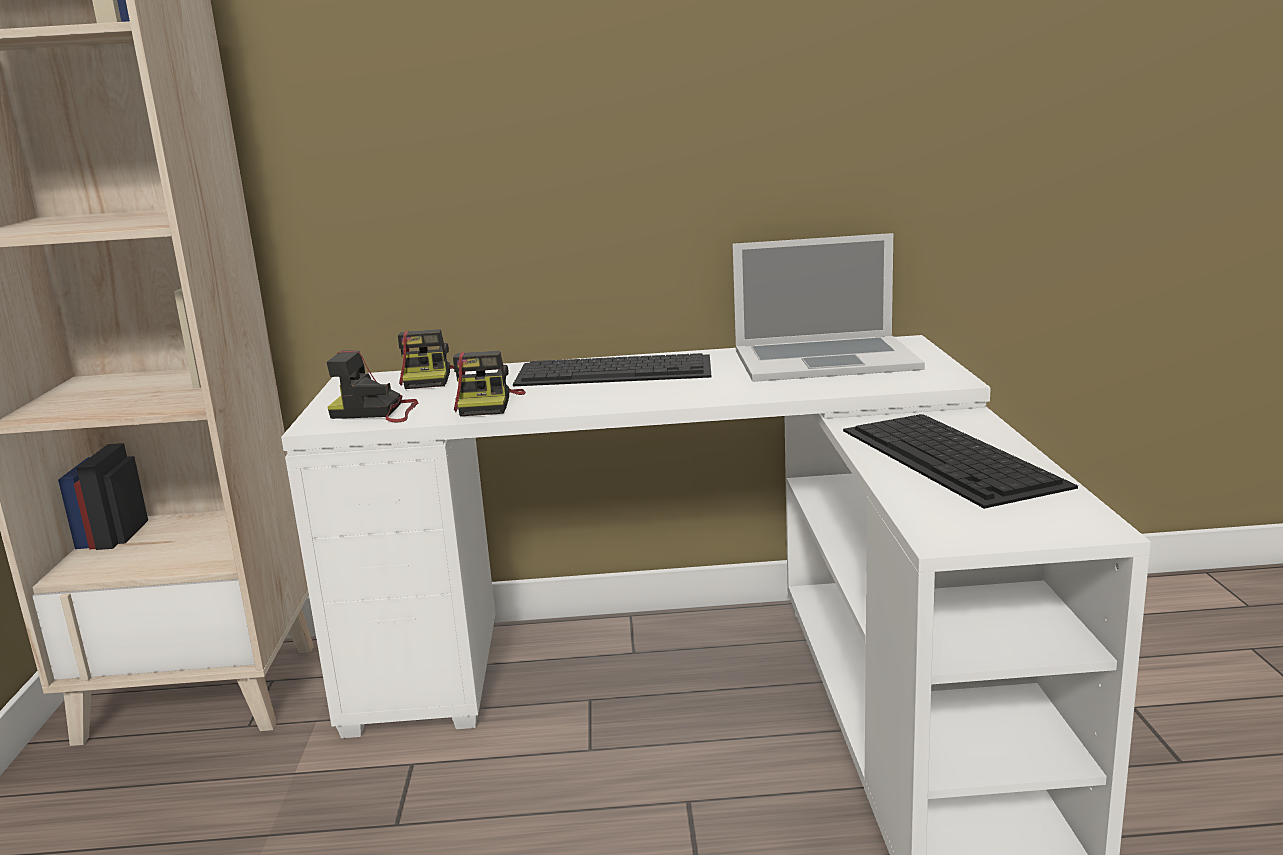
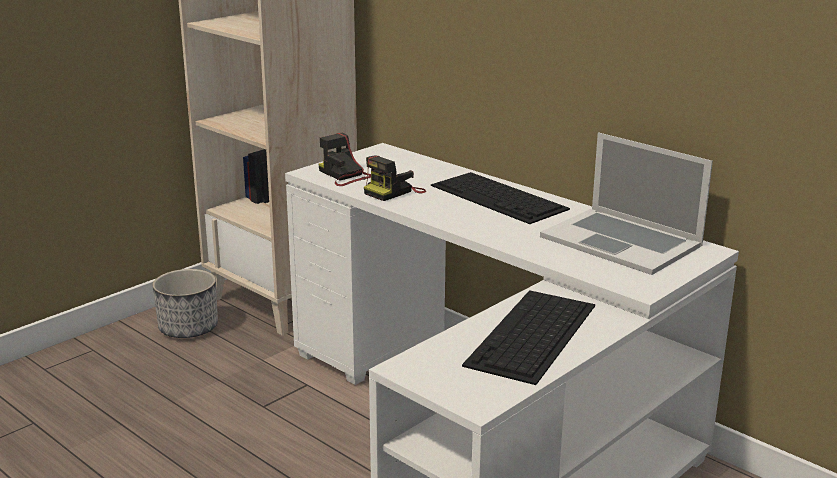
camera: 45 degrees right, 5 degrees up
camera [398,329,454,389] -> none
none -> planter [152,269,218,338]

